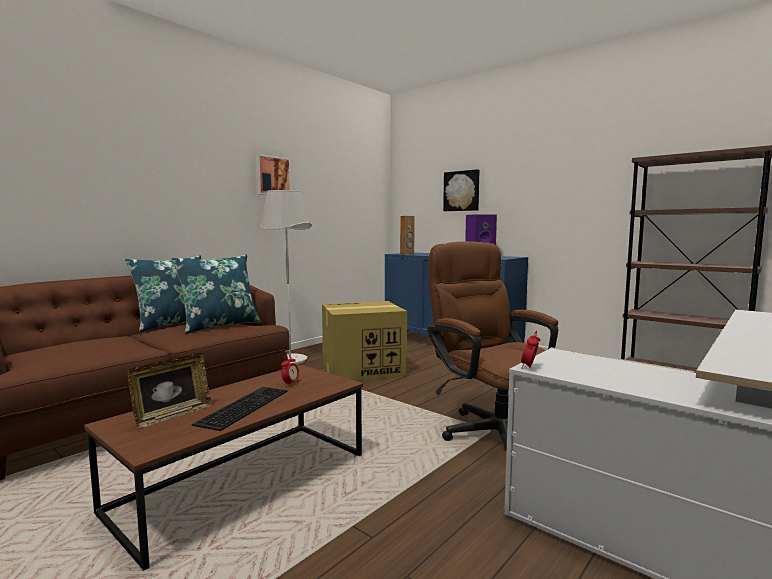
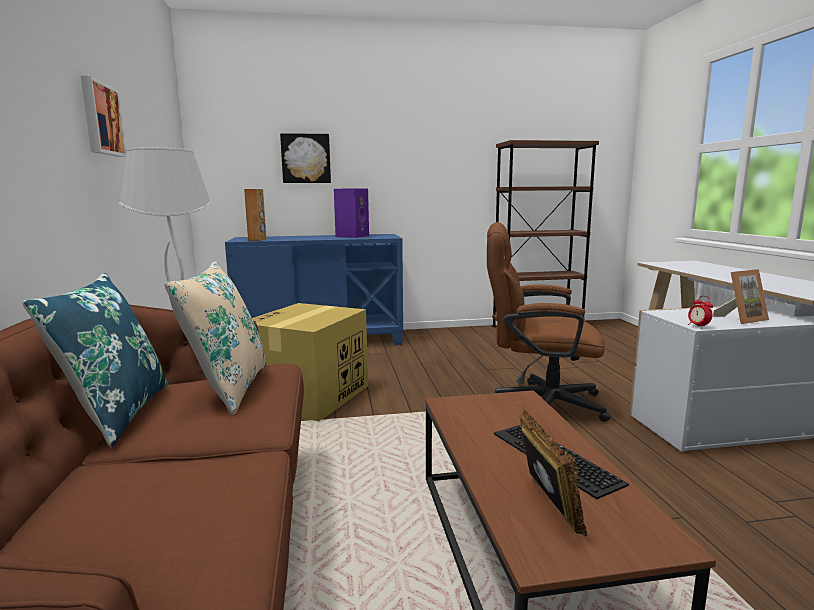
camera: 50 degrees left, 5 degrees up
blue pillow [171,254,261,334] -> beige pillow [164,261,266,415]
alarm clock [281,355,299,386] -> none
none -> picture frame [713,269,769,324]

